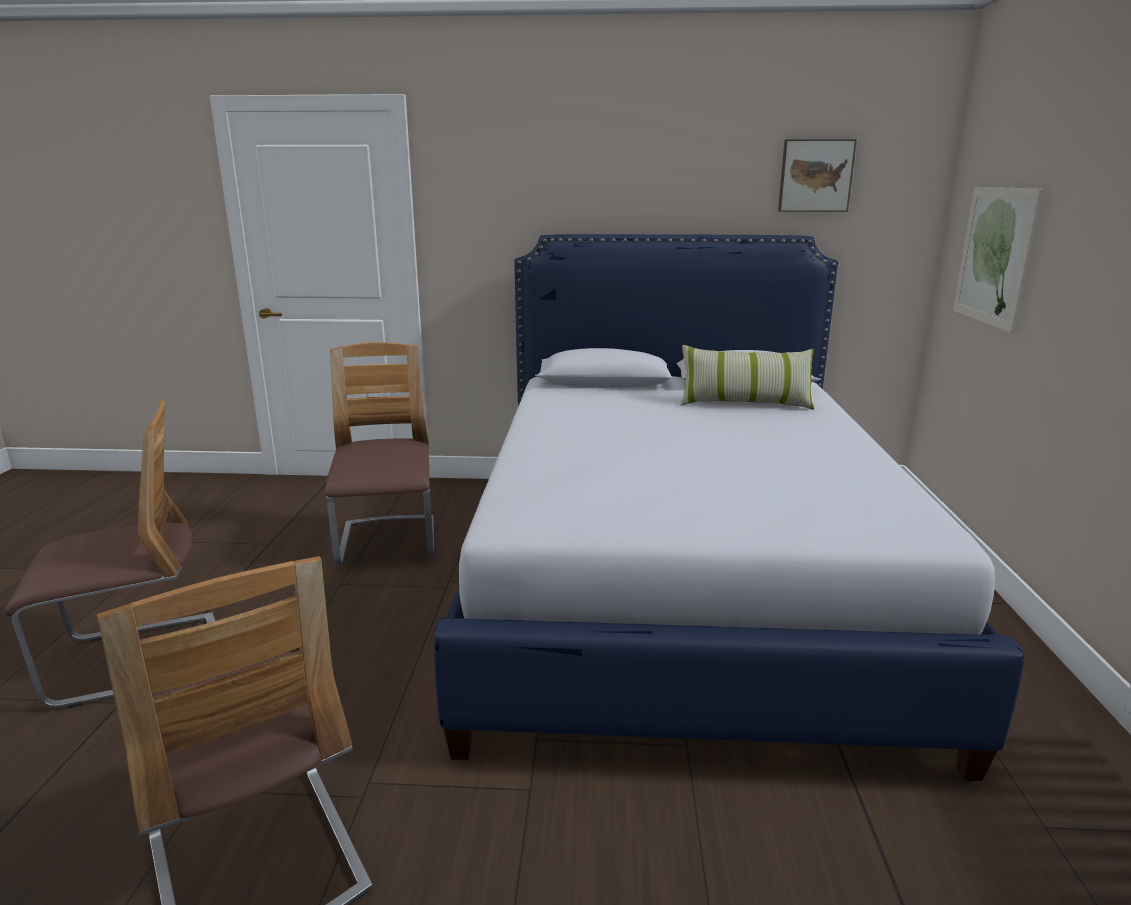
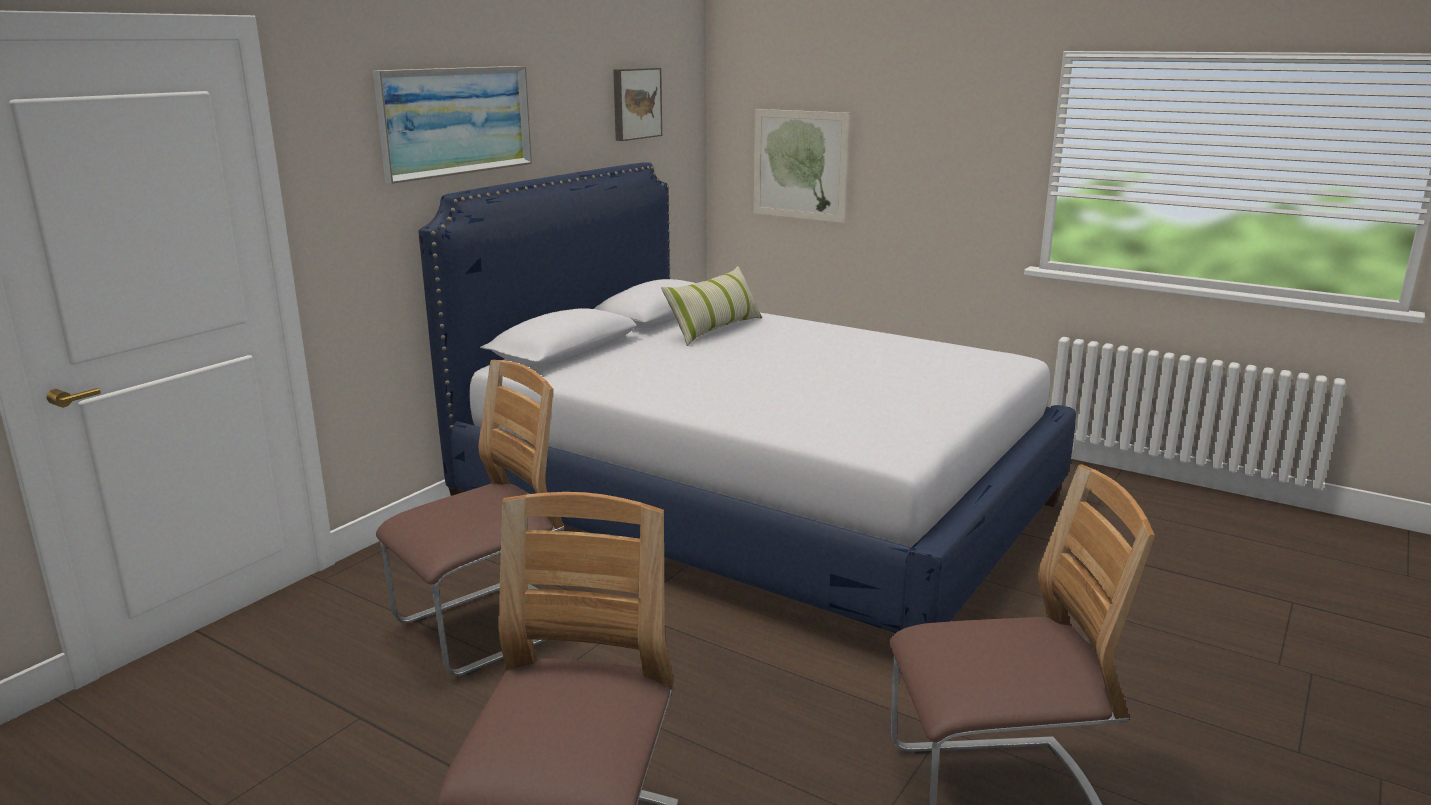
camera: 60 degrees left, 0 degrees up
chair [325,342,434,565] -> chair turned 120 degrees clockwise [376,360,564,676]
none -> picture [373,66,532,184]

